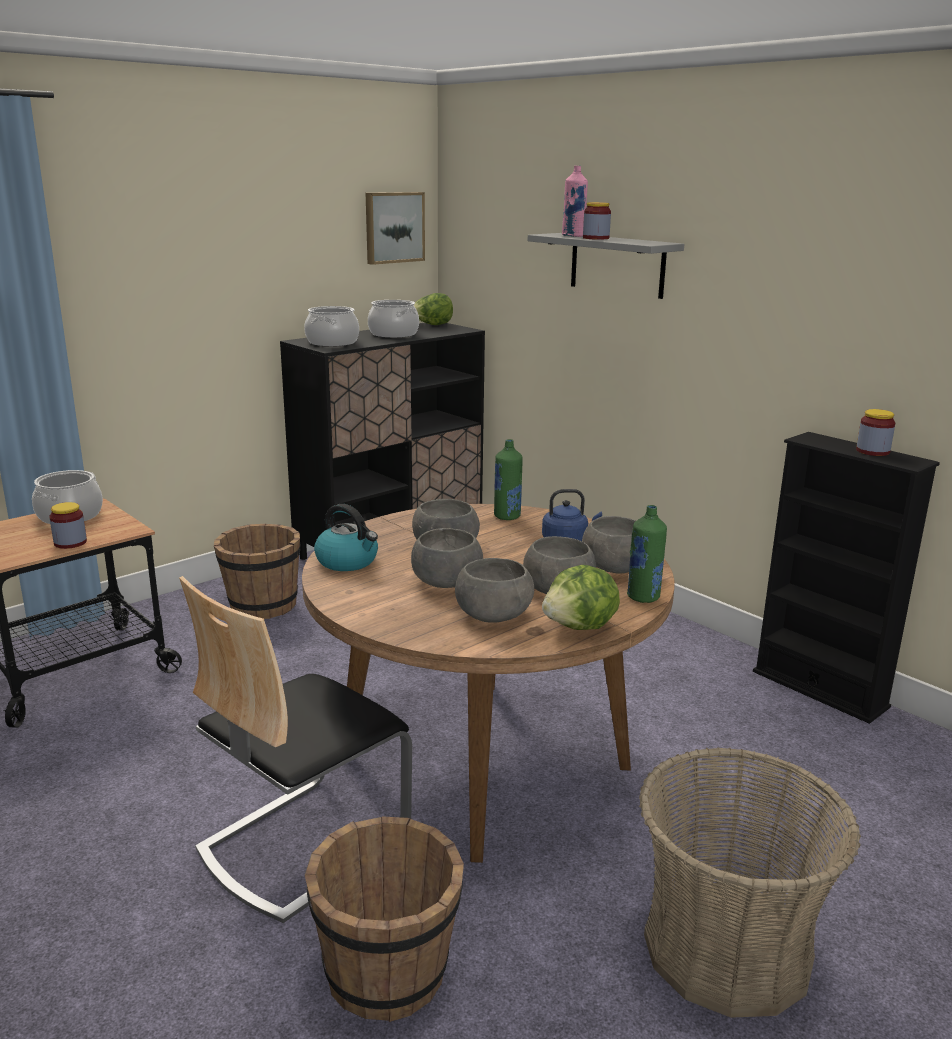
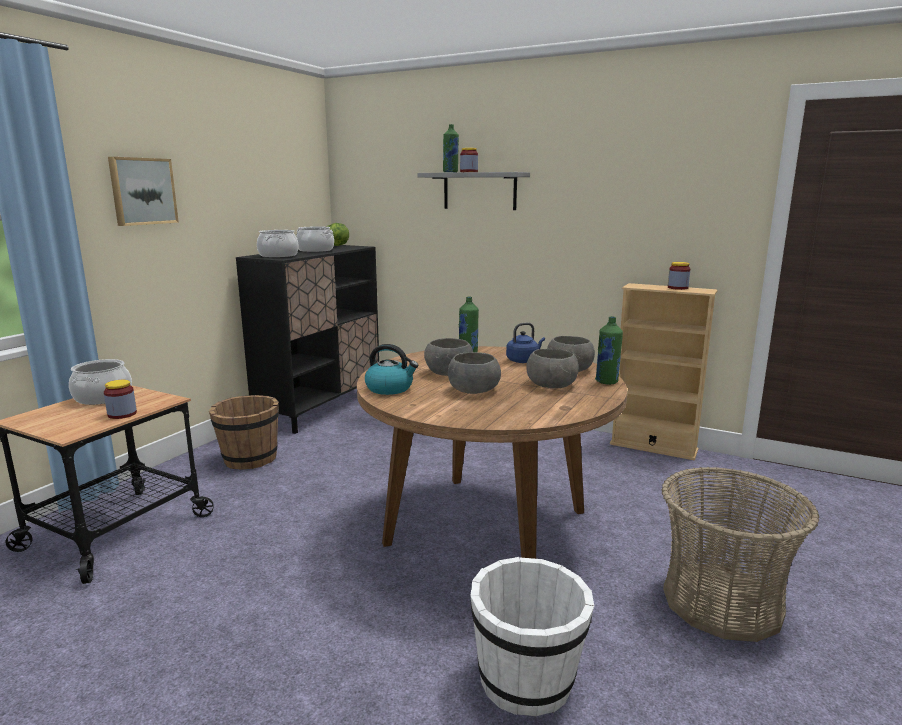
camera: 20 degrees left, 5 degrees down
chair [179,576,412,923] -> none
brown bucket [305,816,464,1022] -> white bucket [470,557,594,716]
picture [366,192,425,265] -> picture moved to [108,157,179,226]
grey bowl [455,558,534,623] -> none
lettuce [542,565,620,630] -> none
pink bottle [562,166,588,237] -> green bottle [443,124,459,172]
black bookcase [753,432,940,724] -> beige bookcase [610,283,717,460]

